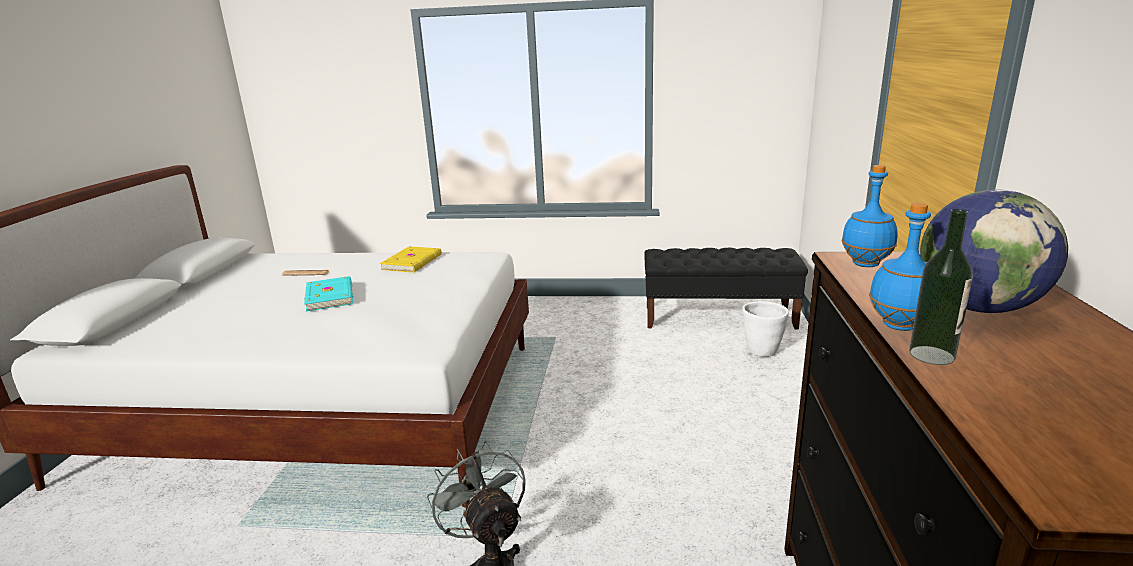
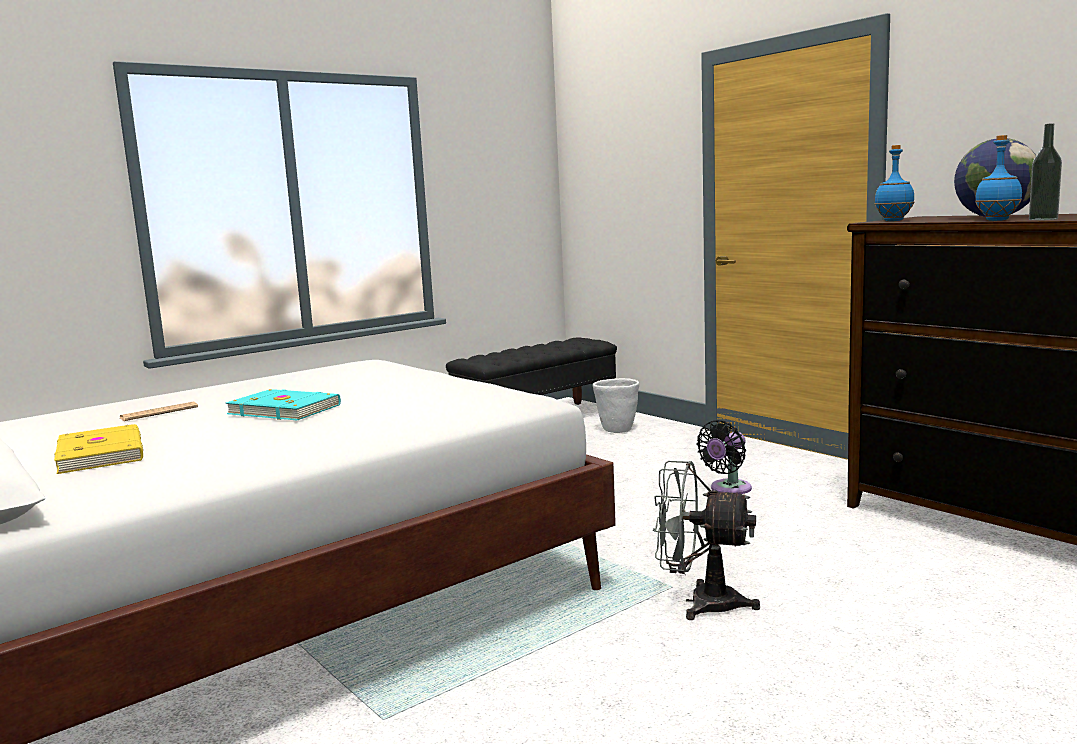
camera: 45 degrees left, 10 degrees down
yellow book [380,246,442,273] -> yellow book moved to [54,424,143,474]
none -> black fan [697,420,752,494]

